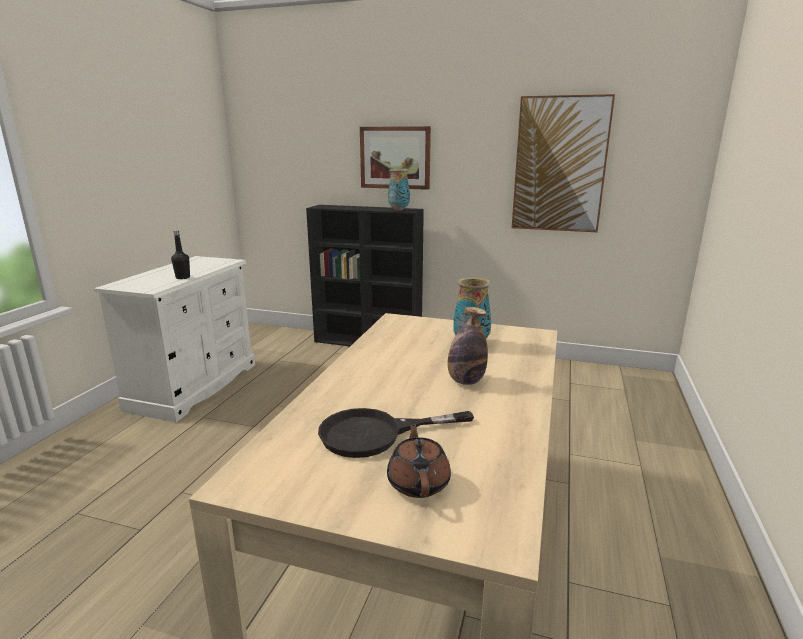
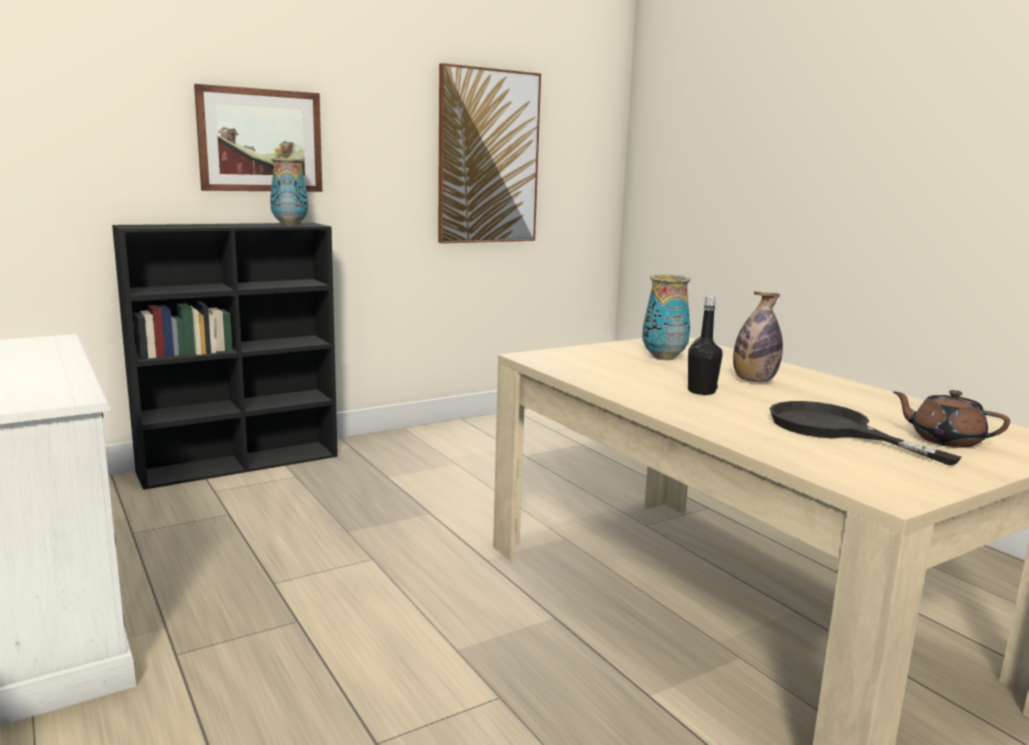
camera: 50 degrees left, 5 degrees down
black bottle [171,230,190,279] -> black bottle moved to [688,296,723,395]
black frying pan [318,408,474,458] -> black frying pan turned 120 degrees clockwise [769,401,962,466]

